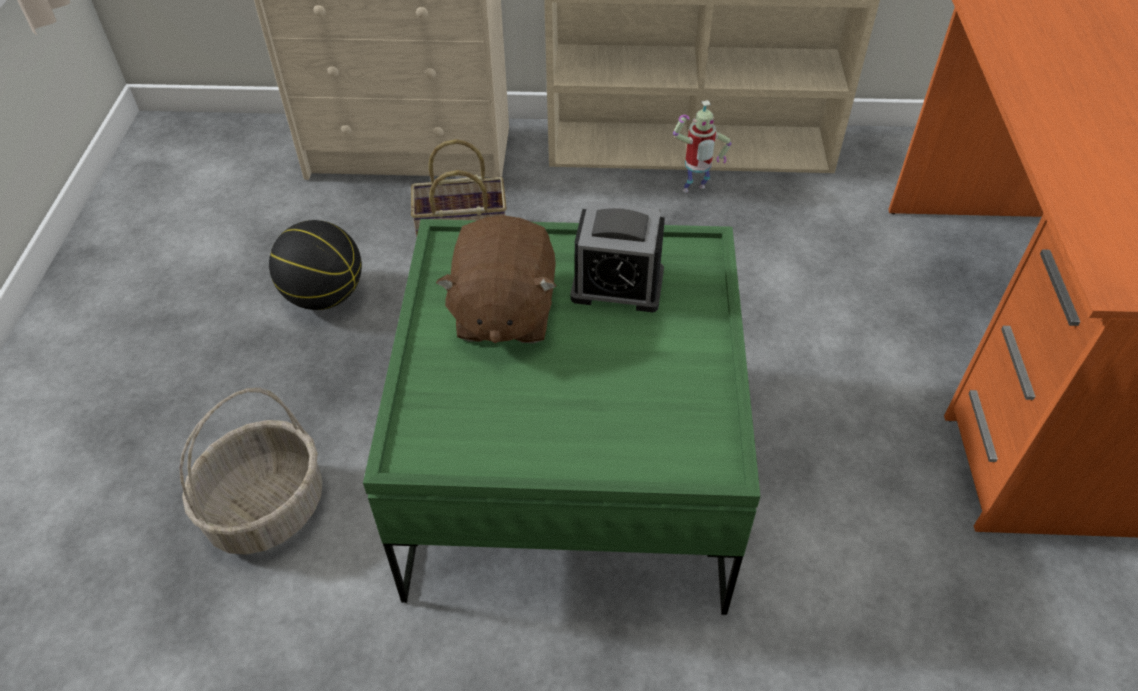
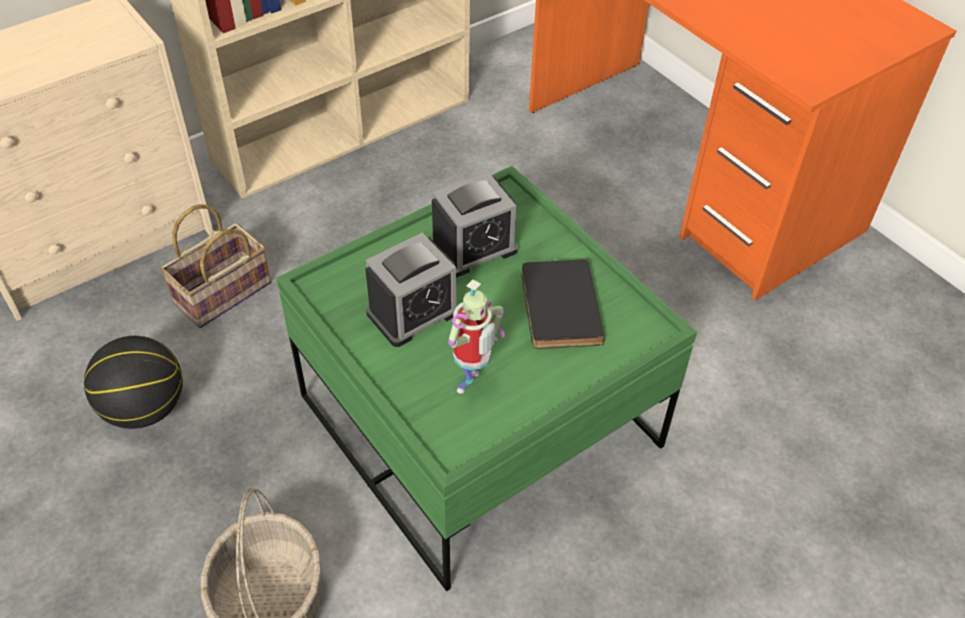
camera: 40 degrees left, 0 degrees up
brown plush toy [436,215,557,343] -> alarm clock [365,232,459,347]
toy robot [673,100,732,192] -> toy robot moved to [448,279,505,394]
none -> black book [522,259,605,349]

